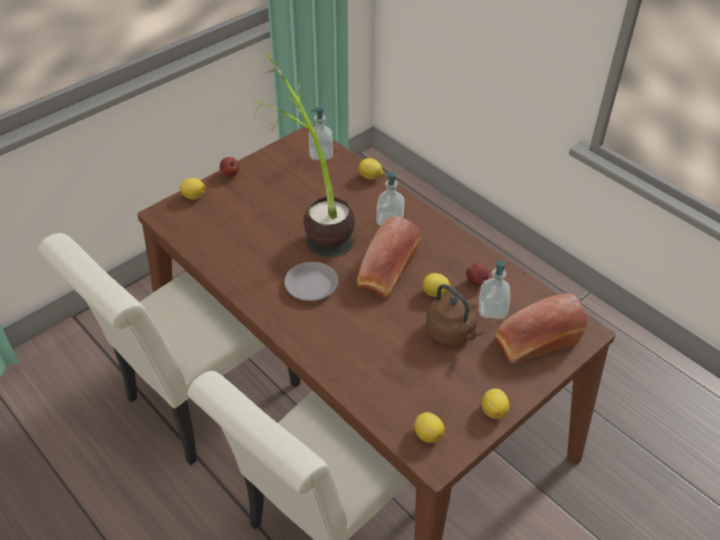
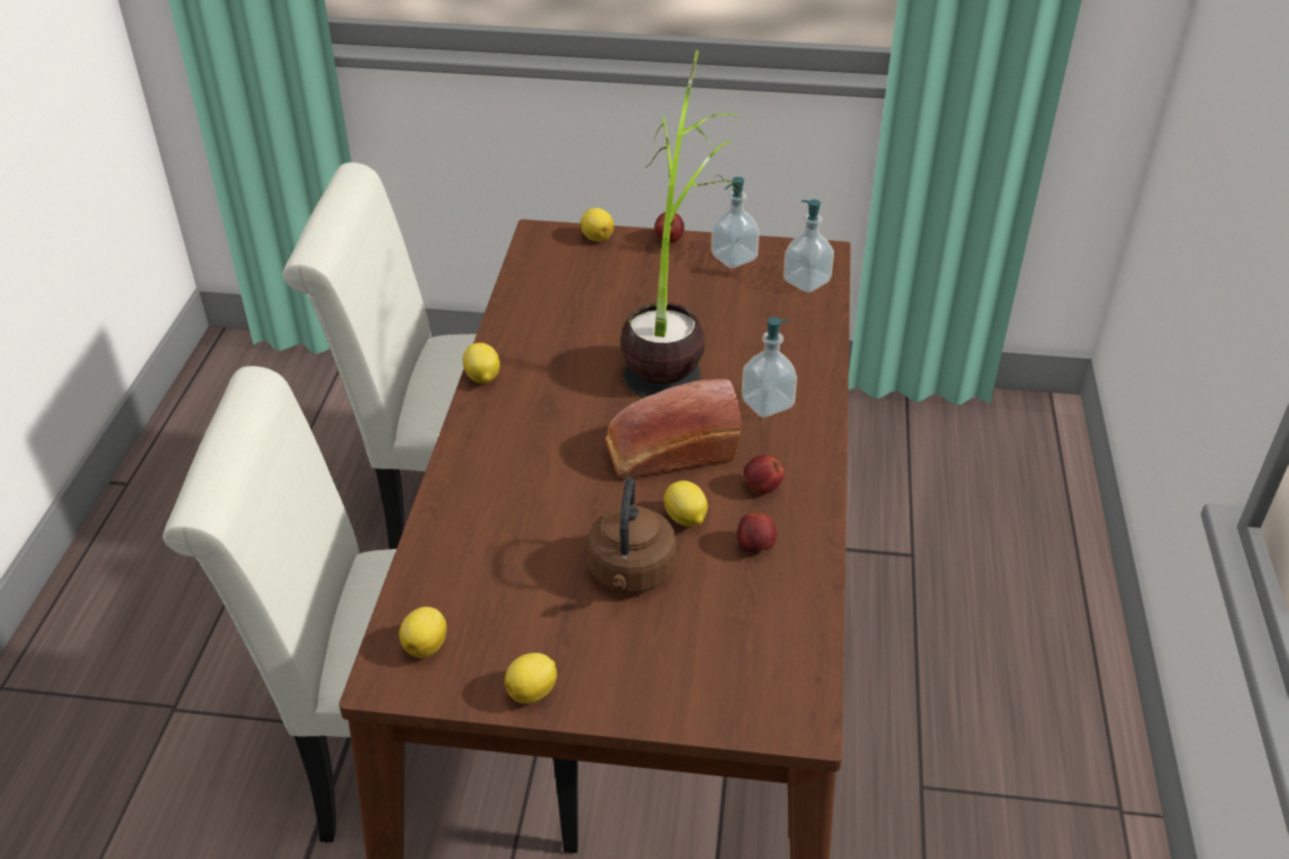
camera: 50 degrees right, 5 degrees down
grey plate [284,262,338,301] -> none
lemon [358,158,383,180] -> lemon moved to [463,343,500,383]
soap dispenser [479,261,510,319] -> soap dispenser moved to [711,177,759,268]
bread [495,293,587,364] -> none
none -> apple [744,455,785,494]

